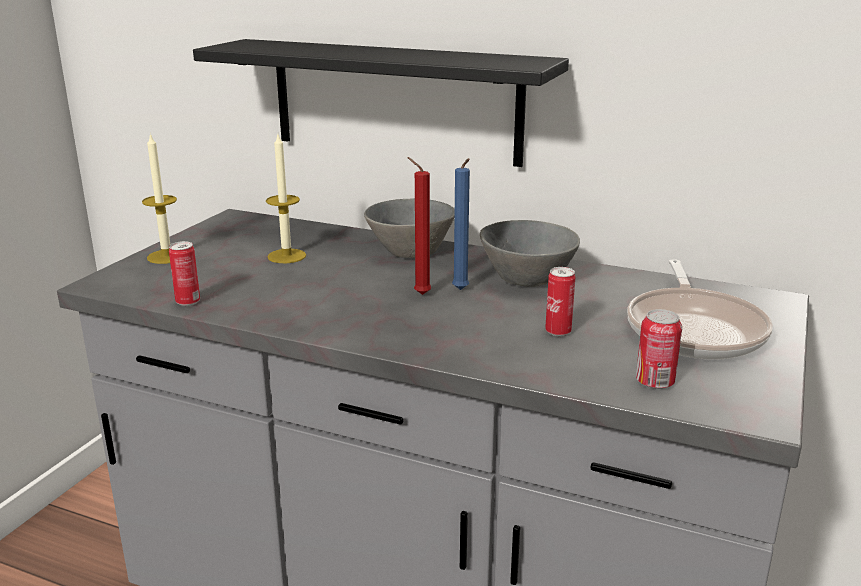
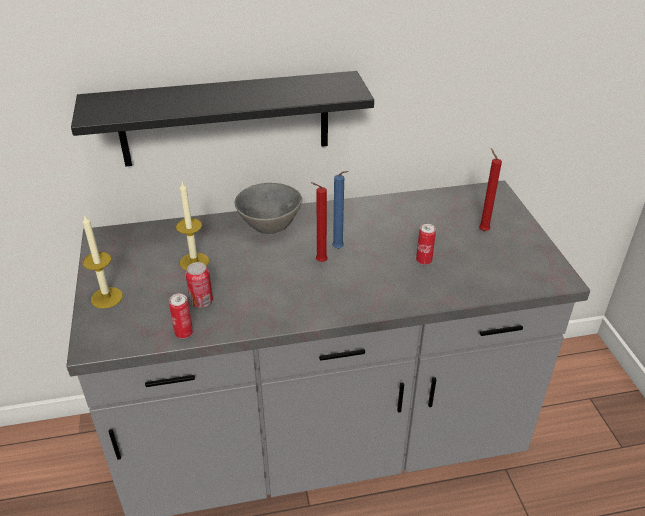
camera: 35 degrees left, 15 degrees up
grey bowl [480,220,580,287] -> none
frying pan [627,259,773,359] -> red candle [479,148,502,231]
can [636,309,682,389] -> can moved to [185,262,213,307]

